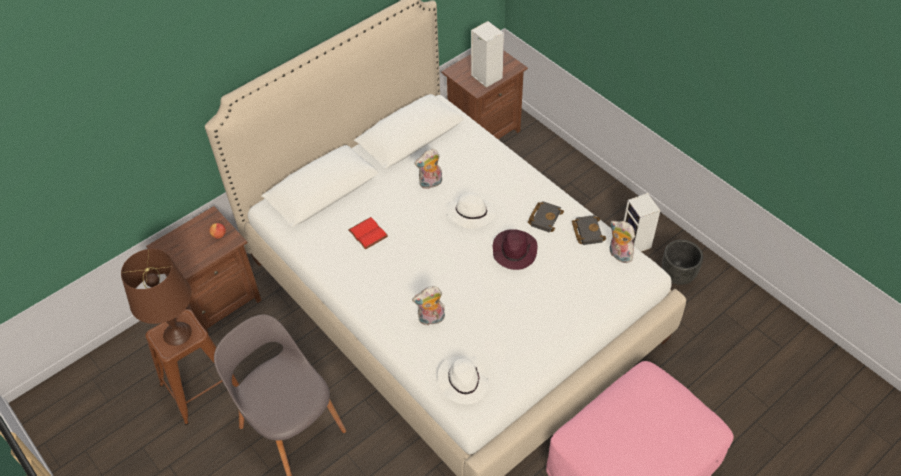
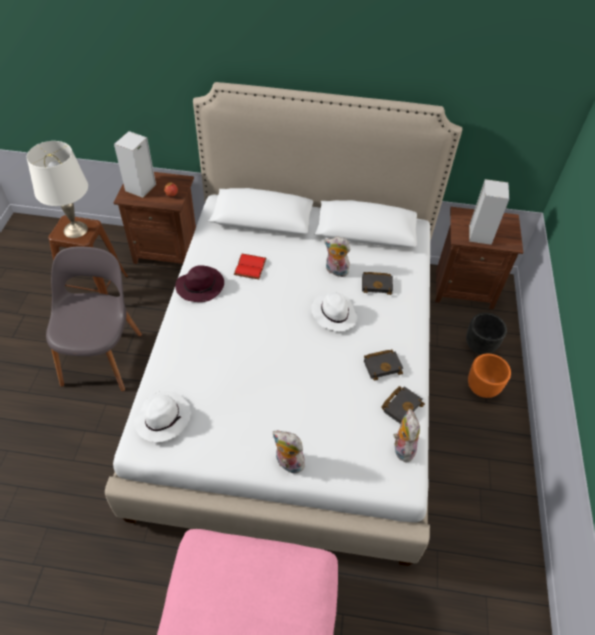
camera: 45 degrees right, 0 degrees up
brown table lamp [121,249,192,346] -> white table lamp [27,141,88,238]
plush toy [412,286,445,326] -> plush toy moved to [272,431,305,473]
purple hat [493,229,537,270] -> purple hat moved to [175,265,224,302]
speaker [624,193,661,252] -> speaker moved to [114,131,156,198]
black planter [662,240,703,285] -> black planter moved to [466,313,507,355]
none -> black book [362,272,393,295]
none -> orange planter [468,354,511,398]

